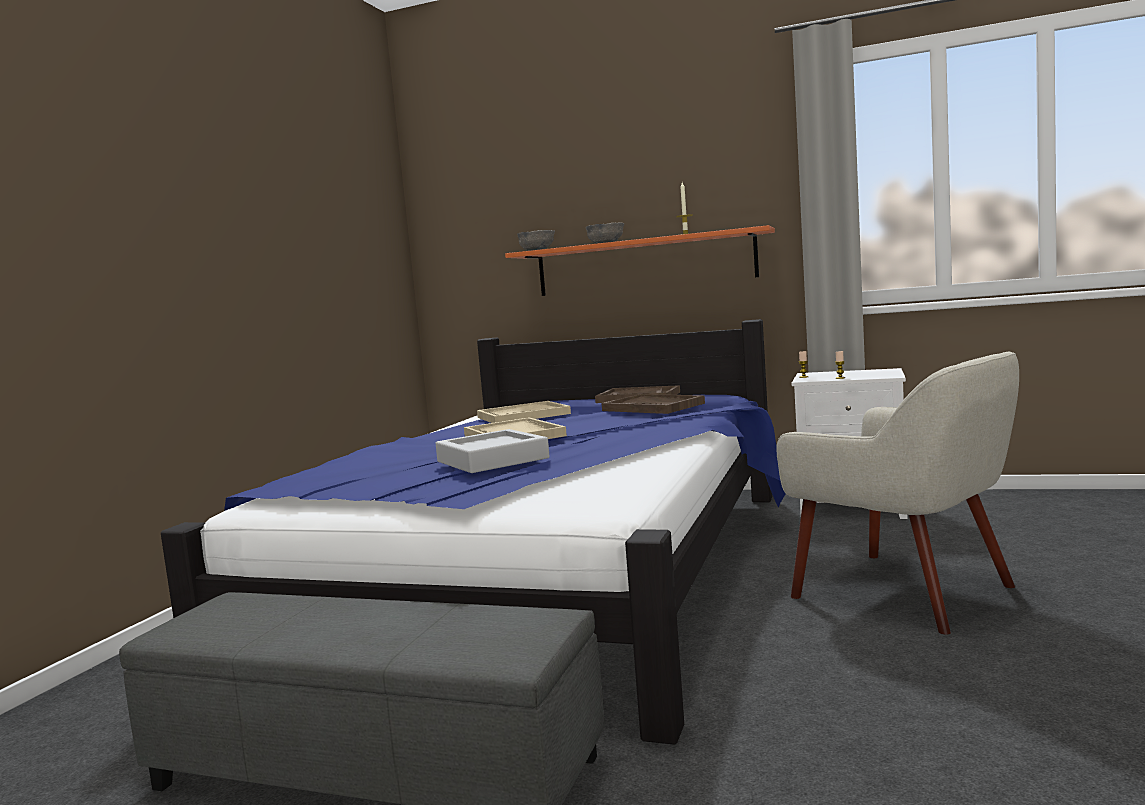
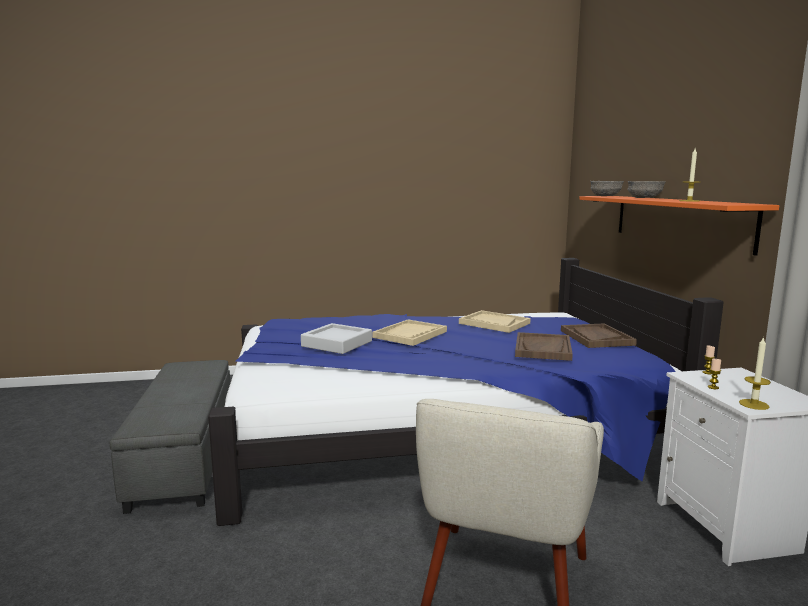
camera: 60 degrees right, 5 degrees up
none -> candle [739,336,771,410]

